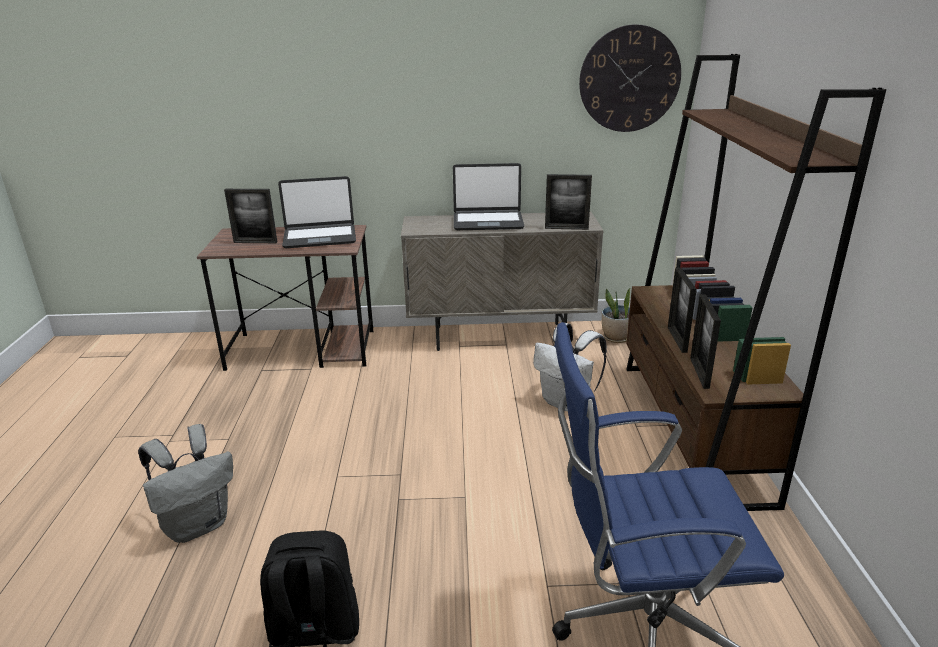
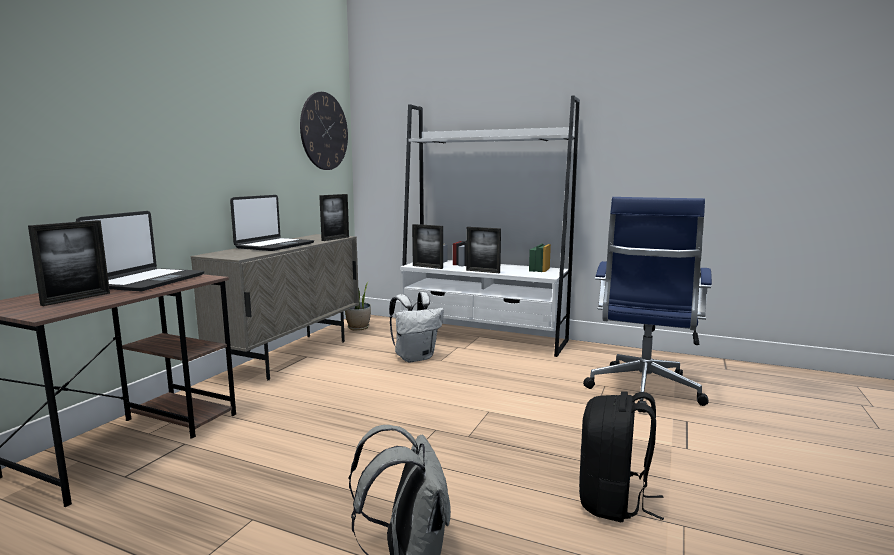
camera: 65 degrees left, 15 degrees down
brown bookcase [626,54,886,511] -> white bookcase [400,96,580,357]
picture frame [690,294,721,389] -> picture frame moved to [412,224,443,269]

